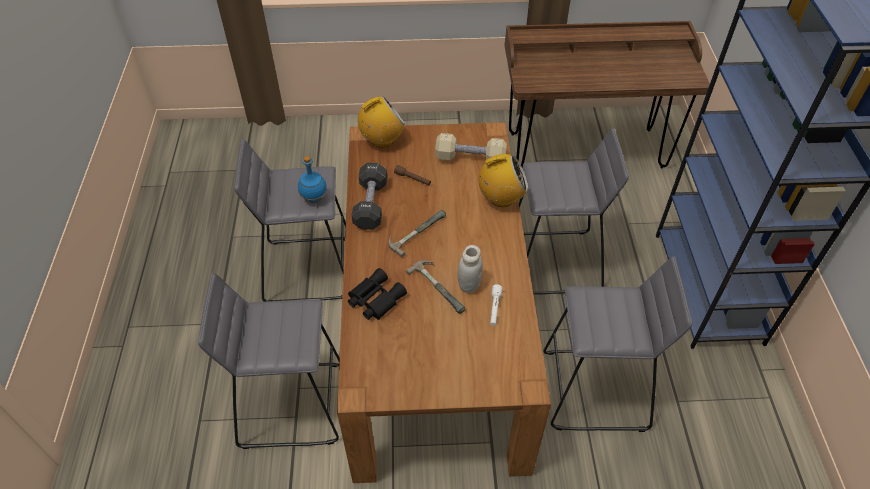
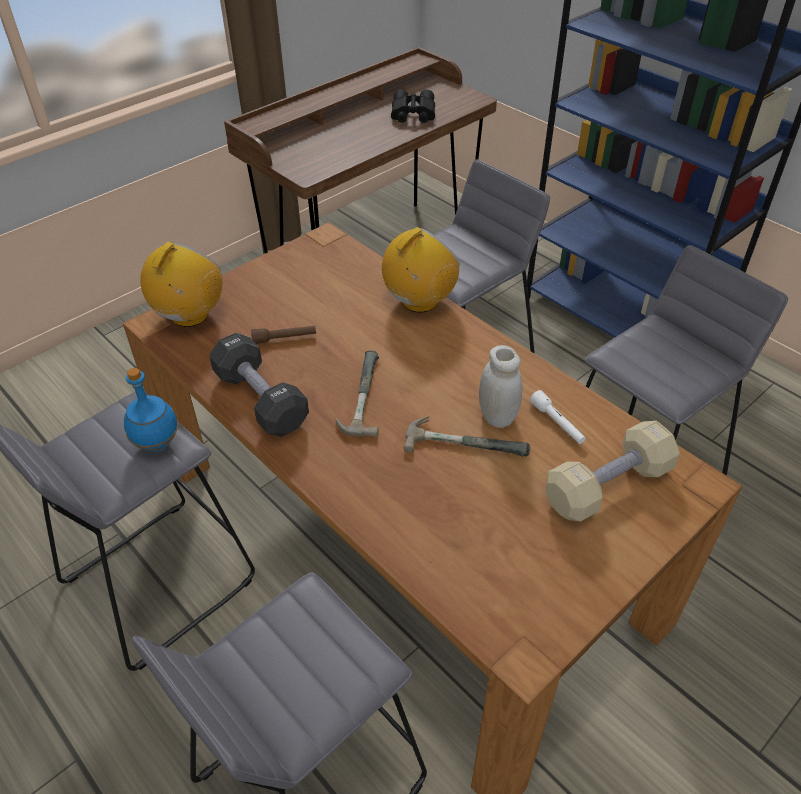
camera: 40 degrees left, 5 degrees down
black binoculars [348,268,407,320] -> black binoculars moved to [391,89,435,123]
beige dumbbell [435,133,507,161] -> beige dumbbell moved to [546,421,680,522]

